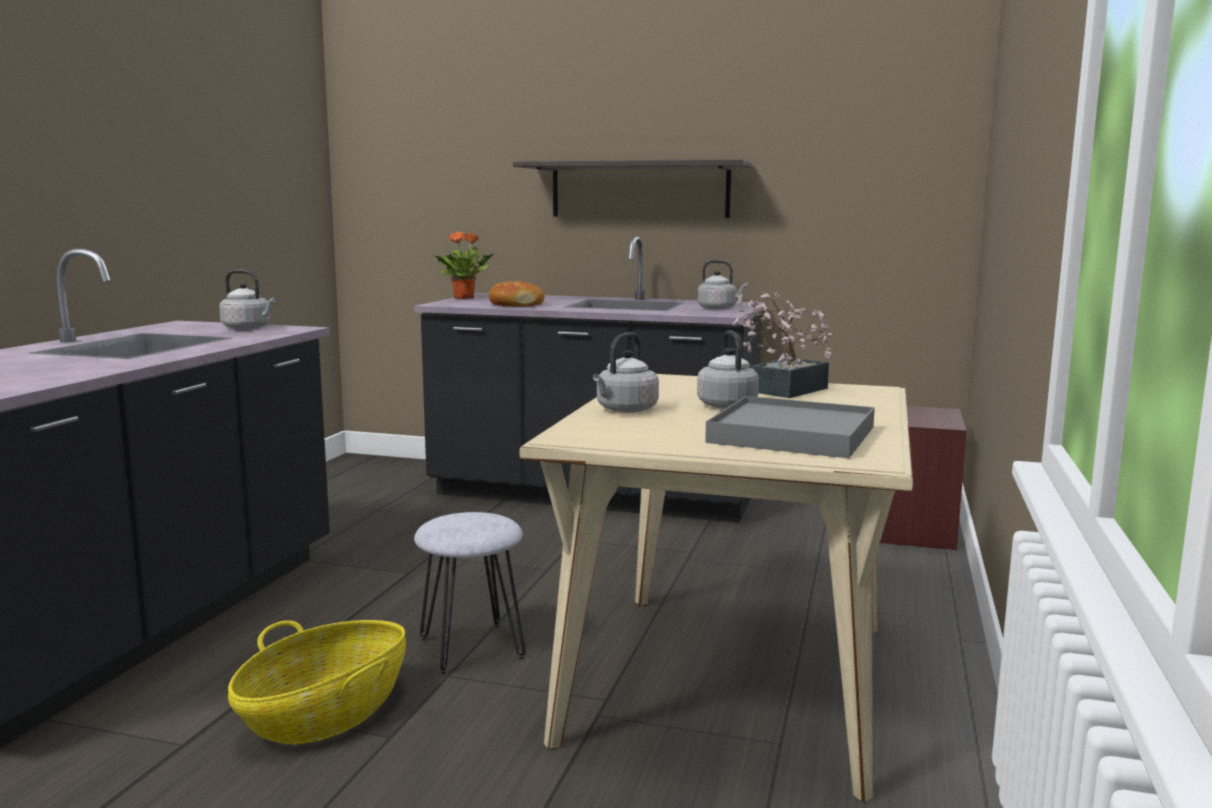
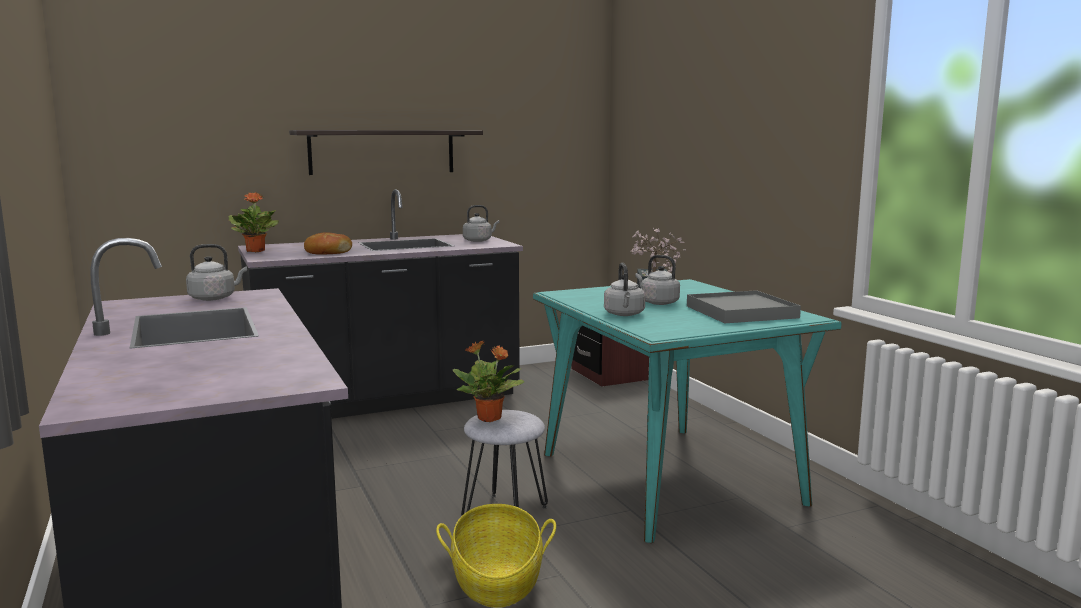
camera: 40 degrees left, 0 degrees up
beige dining table [519,374,913,802] -> turquoise dining table [533,279,841,543]
none -> potted plant [453,340,525,422]

